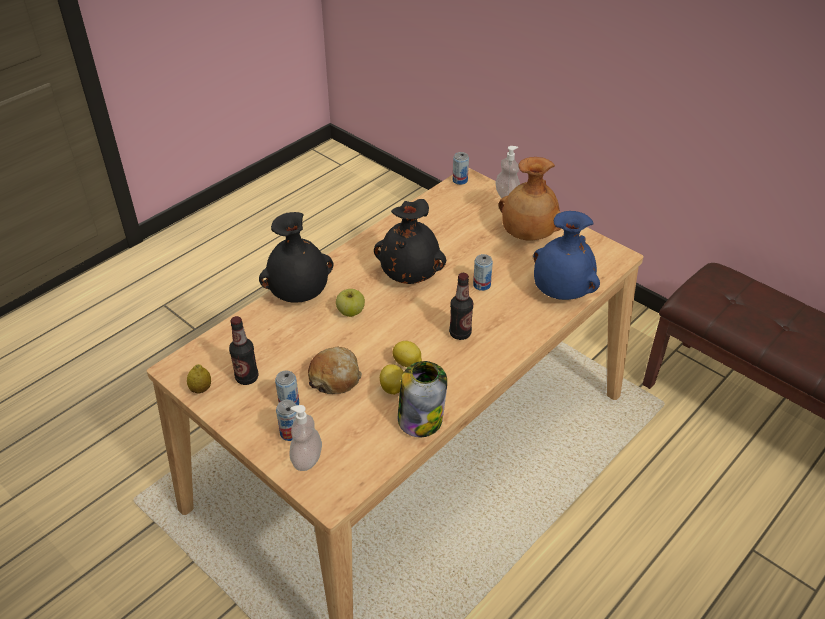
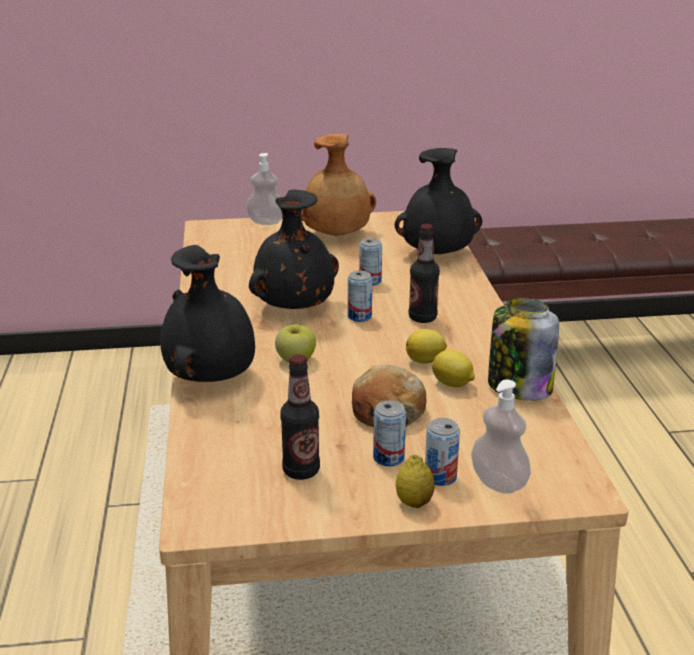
camera: 50 degrees left, 15 degrees down
lemon [187,364,211,394] -> lemon moved to [396,454,435,508]
can [453,152,469,185] -> can moved to [348,271,372,322]
blue vase [533,211,600,300] -> black vase [394,148,482,254]

